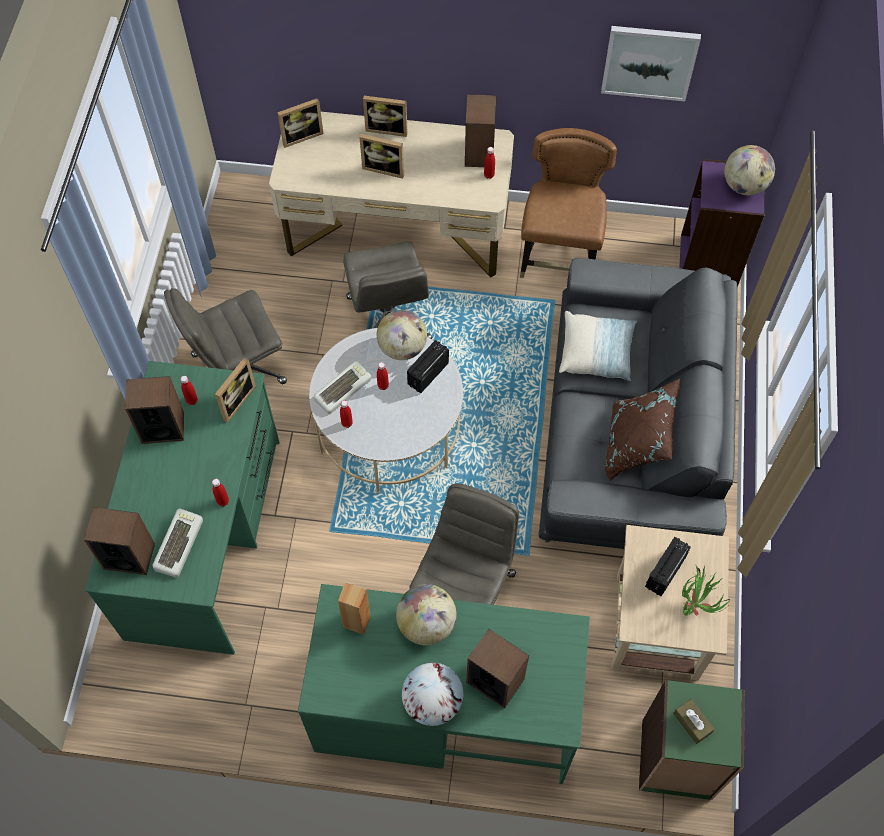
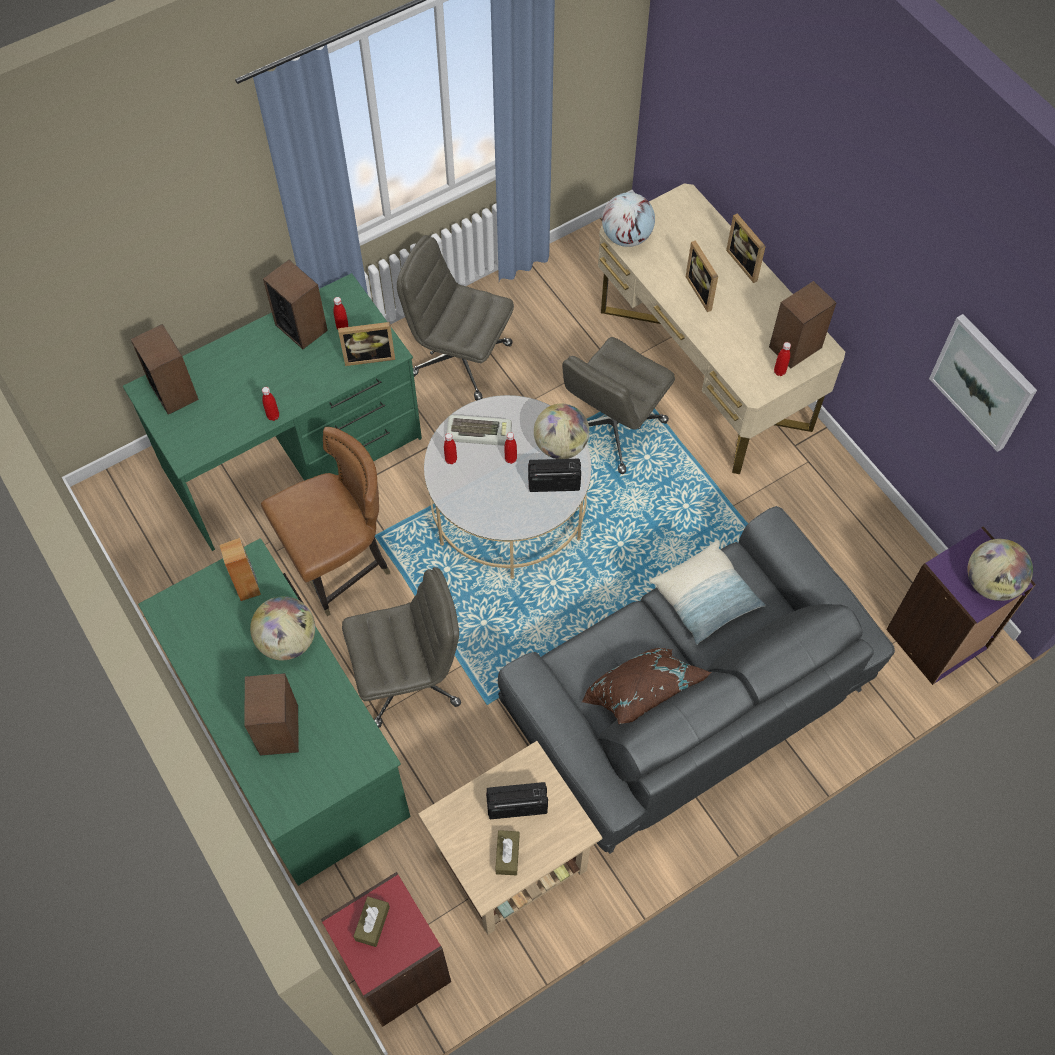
camera: 50 degrees right, 0 degrees up
keyboard [153,508,203,577] -> none
picture frame [277,98,323,148] -> none
globe [402,663,463,726] -> globe moved to [602,192,655,247]
brown chair [520,128,617,278] -> brown chair moved to [261,427,390,616]
green bookcase [639,680,745,800] -> red bookcase [320,872,451,1027]
potted plant [682,565,731,616] -> brown tissue box [495,830,519,876]

